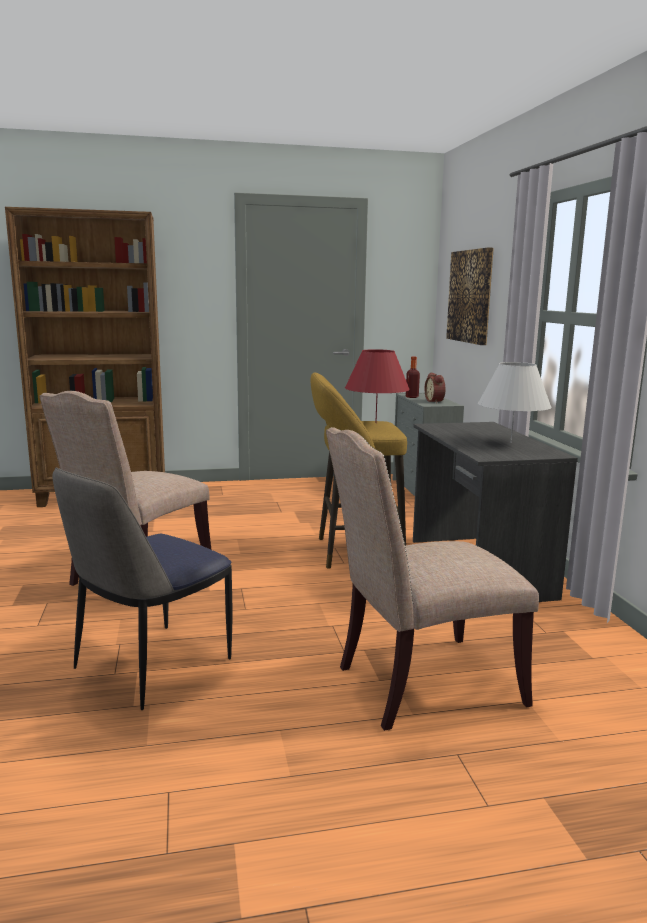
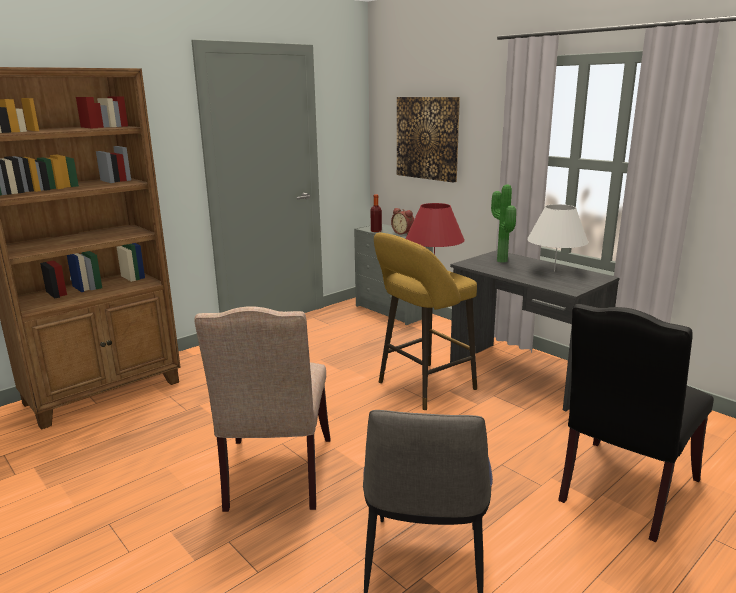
camera: 30 degrees left, 5 degrees up
beige chair [326,427,539,731] -> black chair [558,304,714,542]
none -> potted plant [491,185,516,263]

